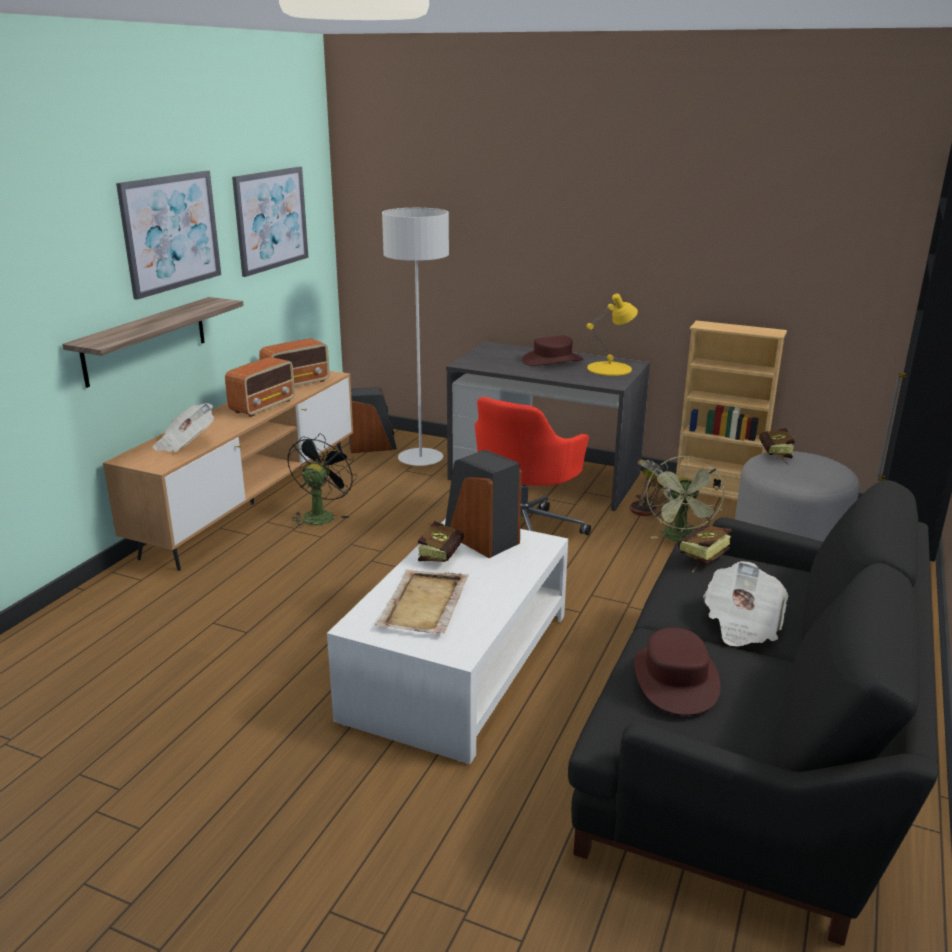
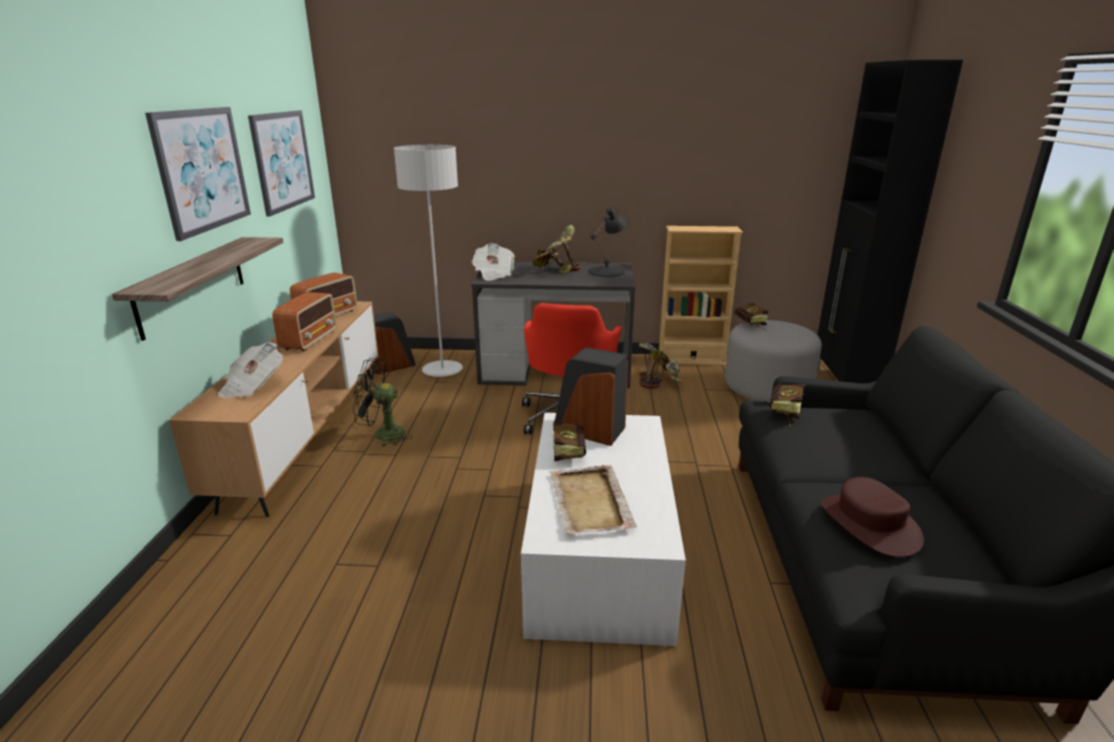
camera: 20 degrees left, 0 degrees up
black fan [288,433,357,528] -> black fan turned 90 degrees counterclockwise [353,358,413,447]
brown hat [522,336,583,366] -> potted plant [531,225,581,274]
yellow table lamp [587,294,638,376] -> black table lamp [588,207,627,277]
green fan [646,456,724,542] -> none
newspaper [703,561,788,646] -> newspaper moved to [471,244,515,281]

